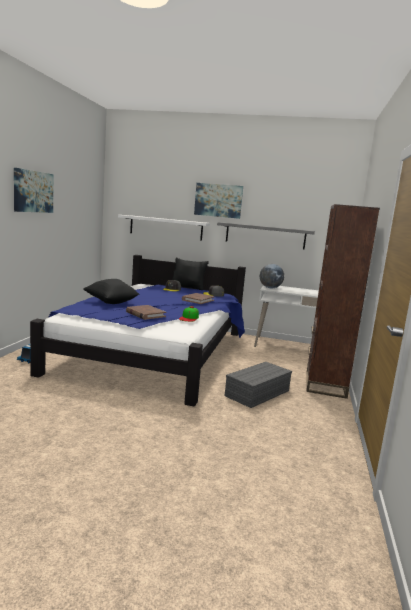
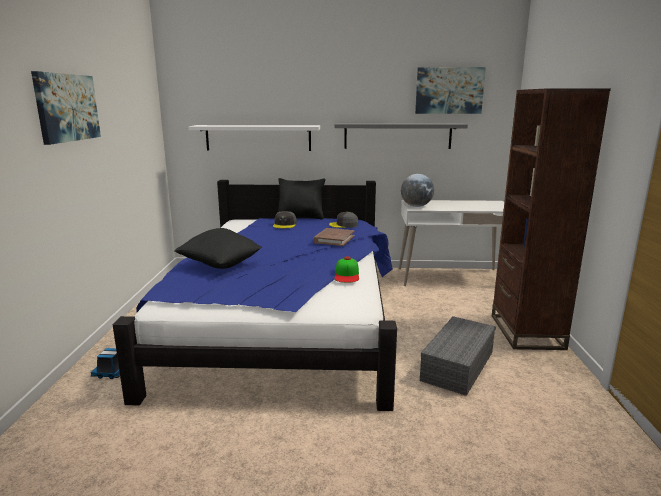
camera: 10 degrees left, 5 degrees up
brown book [126,305,166,320] -> none
picture [194,183,243,219] -> picture moved to [415,67,486,114]

